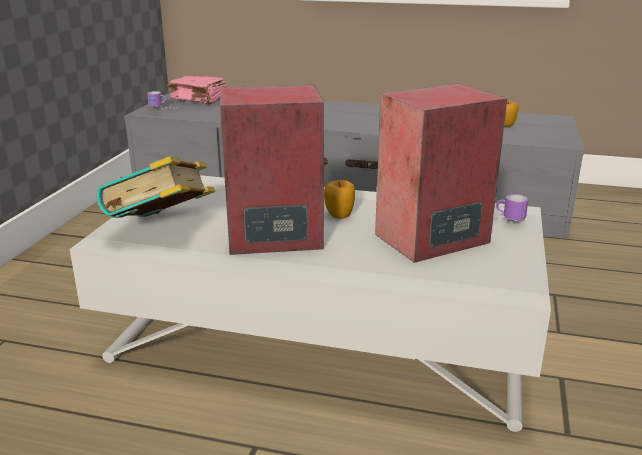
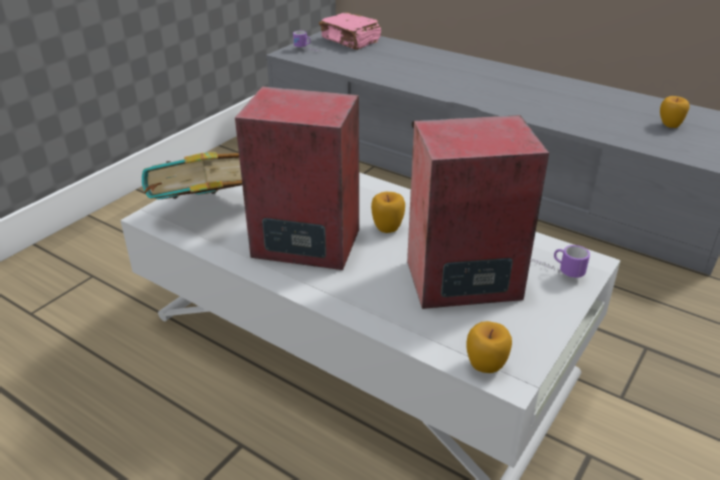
camera: 20 degrees right, 10 degrees up
none -> apple [466,321,512,373]

